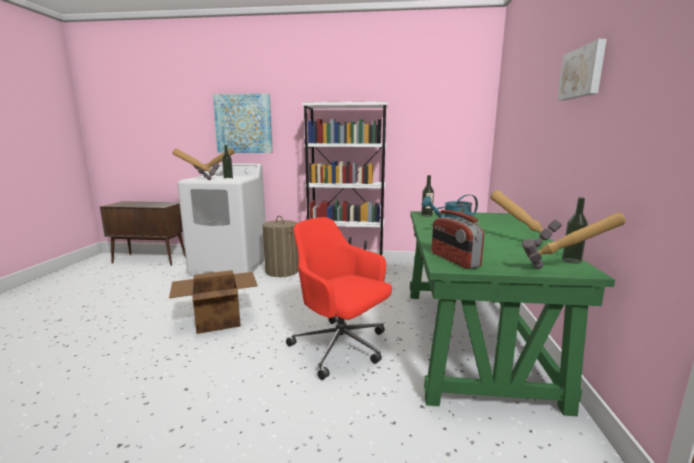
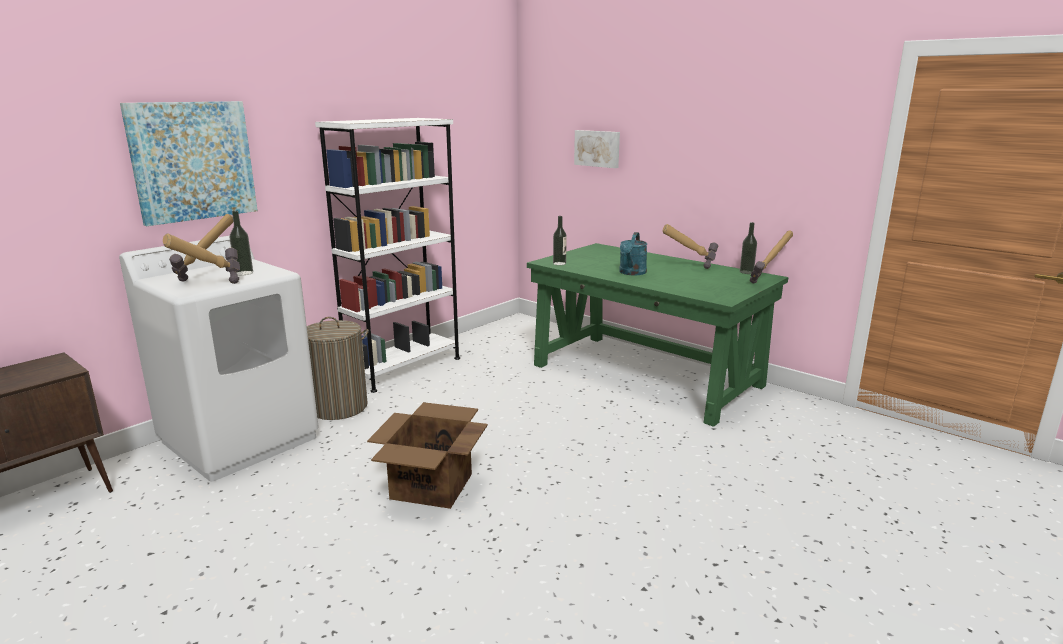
camera: 55 degrees left, 5 degrees up
red office chair [286,217,392,380] -> none
radio [432,210,484,269] -> none
picture [557,39,607,101] -> picture moved to [574,130,620,168]

